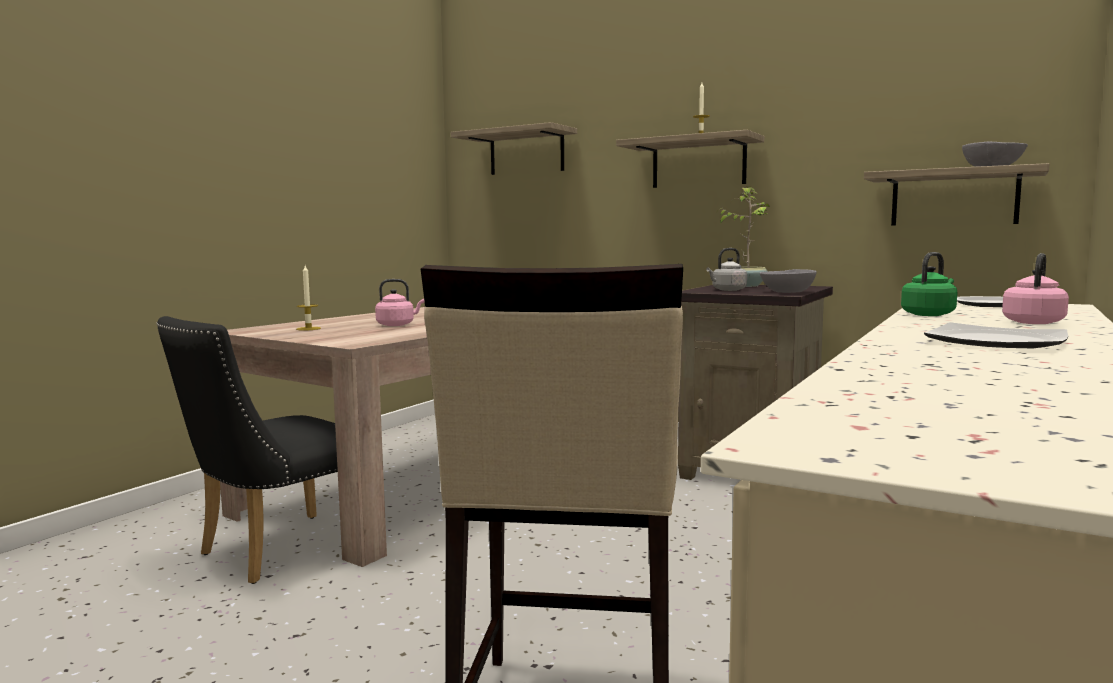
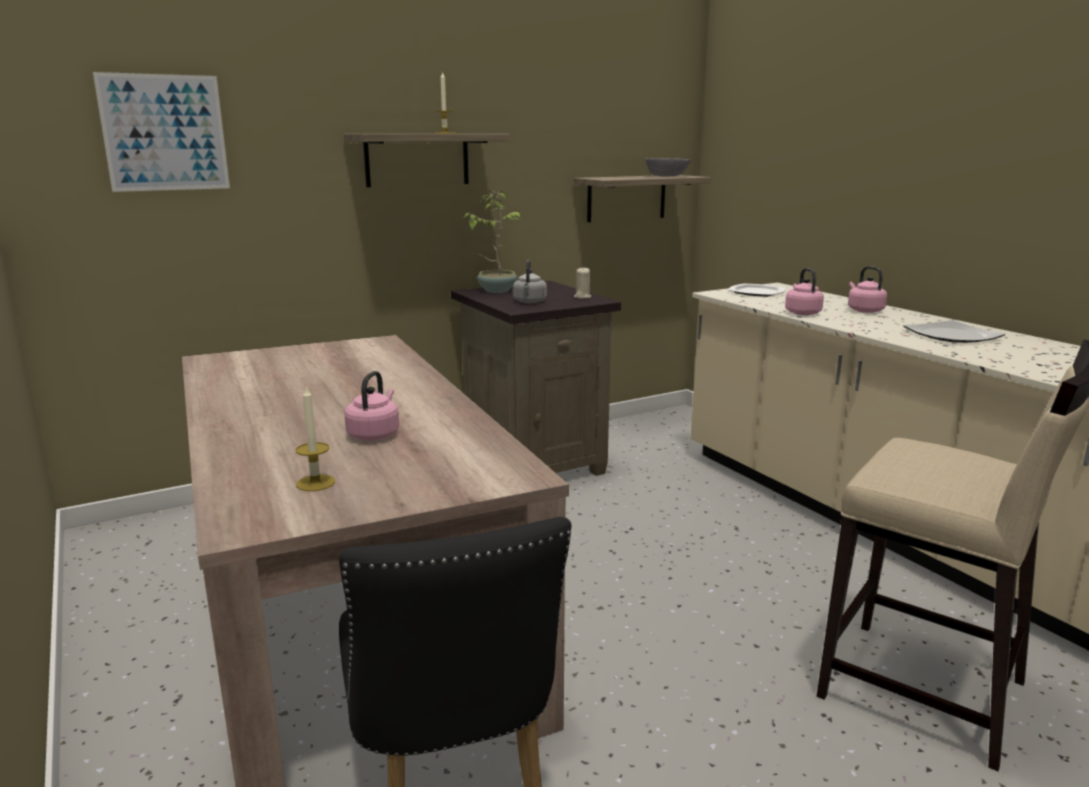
camera: 60 degrees left, 10 degrees up
shelf [451,122,577,175] -> picture [93,72,230,192]
grey bowl [760,269,816,293] -> beige candle [574,268,591,299]
green kettle [901,252,957,316] -> pink kettle [785,268,824,315]

